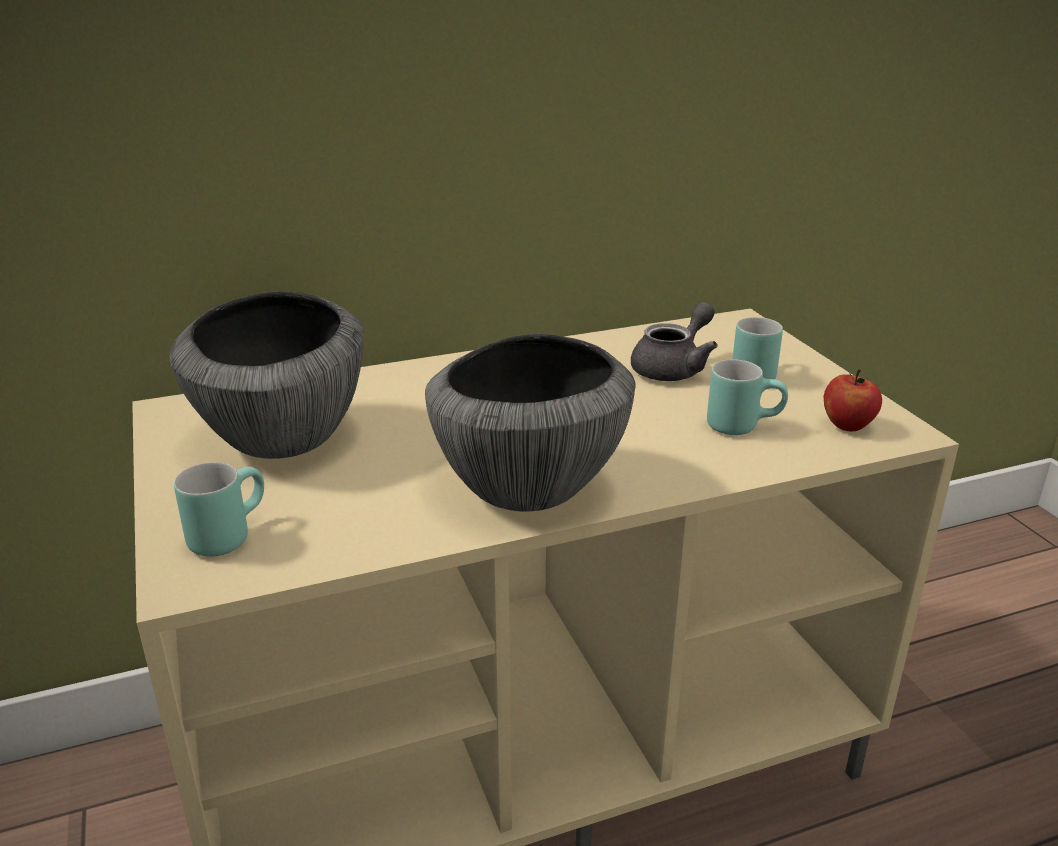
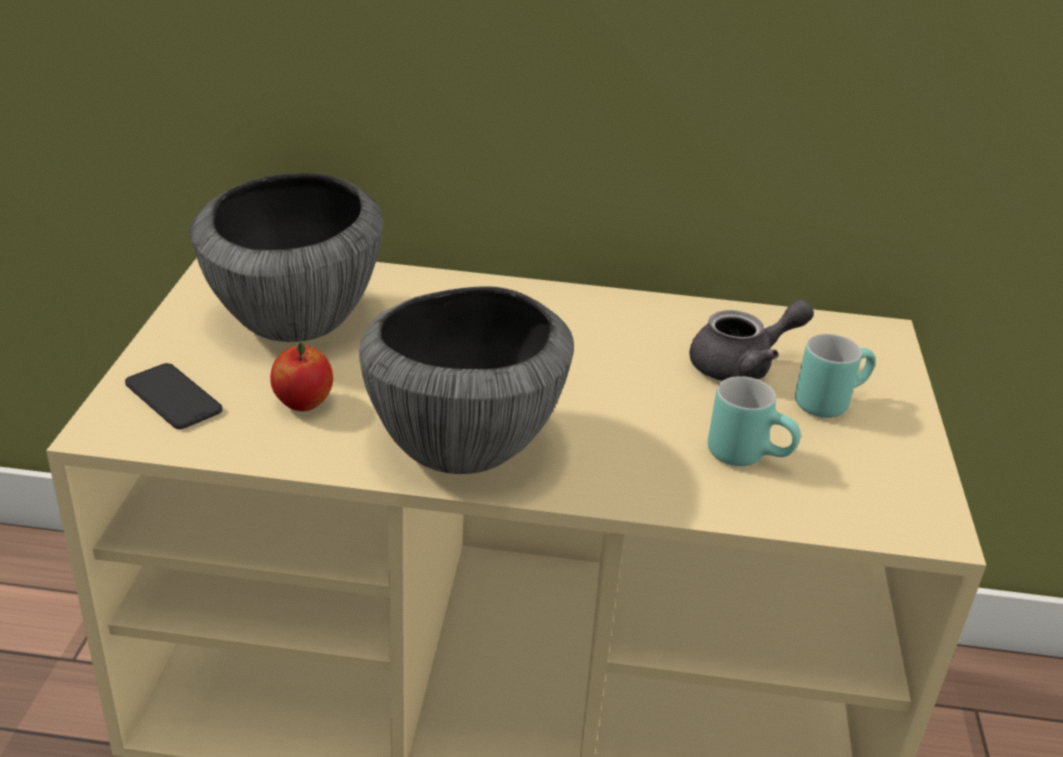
camera: 25 degrees right, 5 degrees up
turquoise mug [174,462,264,557] -> phone [125,363,222,429]
apple [823,369,882,431] -> apple moved to [270,342,333,411]

